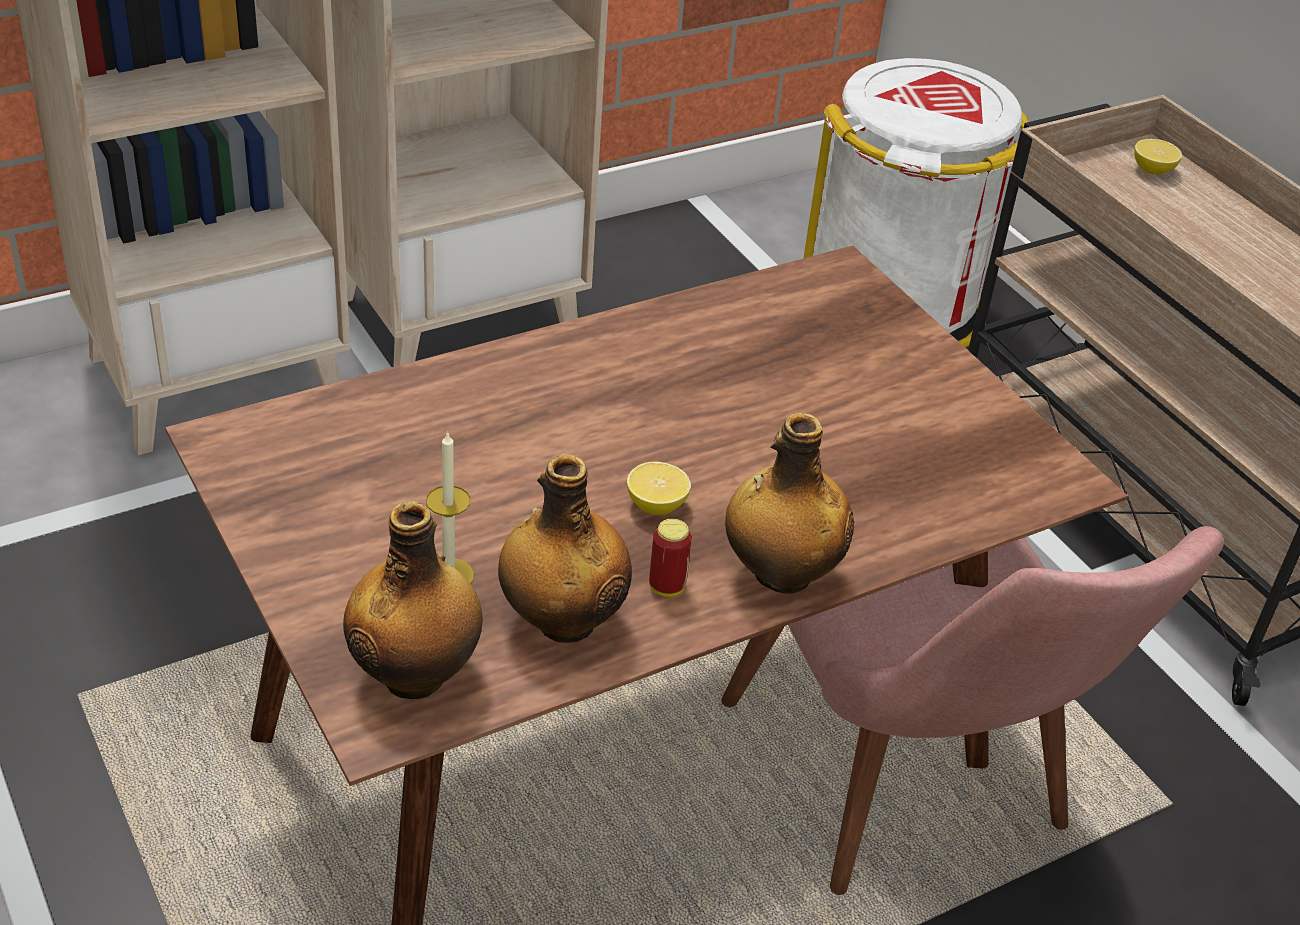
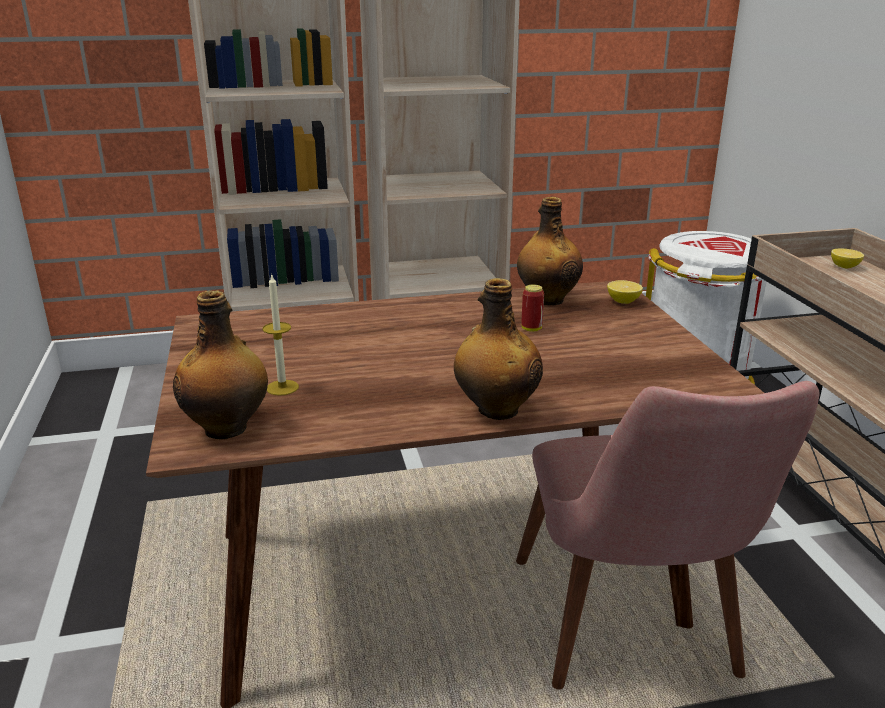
camera: 20 degrees right, 15 degrees down
bottle [498,454,632,643] -> bottle moved to [517,197,583,305]
lemon [627,461,691,515] -> lemon moved to [607,280,643,304]
can [649,519,692,597] -> can moved to [521,285,544,332]

